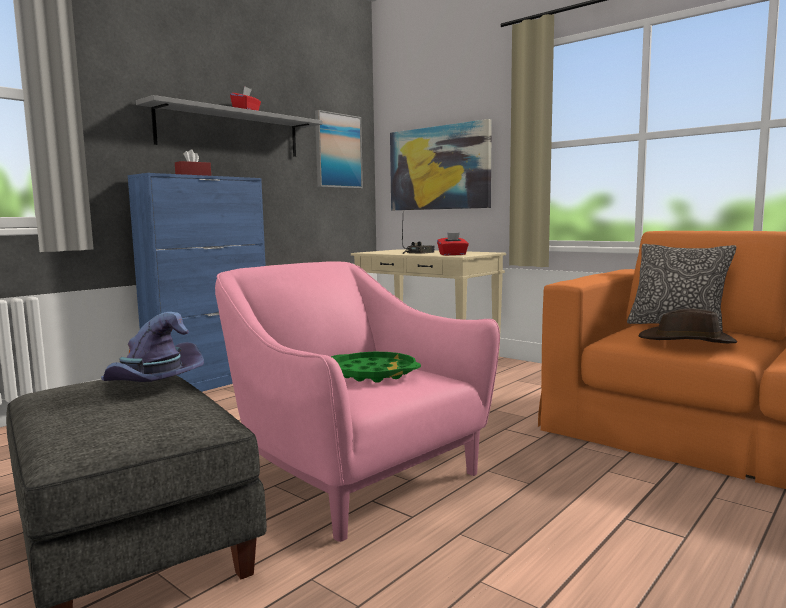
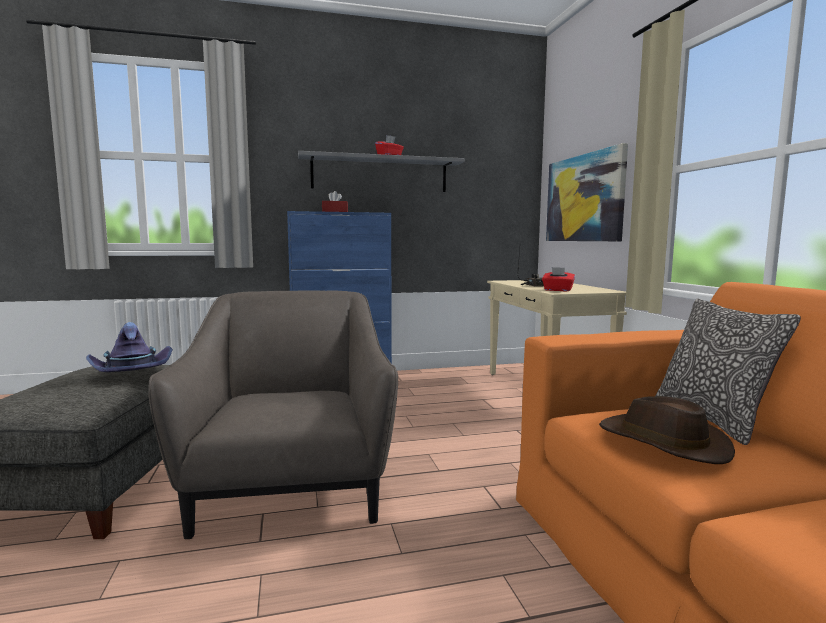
camera: 35 degrees right, 0 degrees up
pink armchair [215,261,500,542] -> grey armchair [148,290,398,539]
picture [315,110,363,188] -> none
green tray [331,352,421,383] -> none

